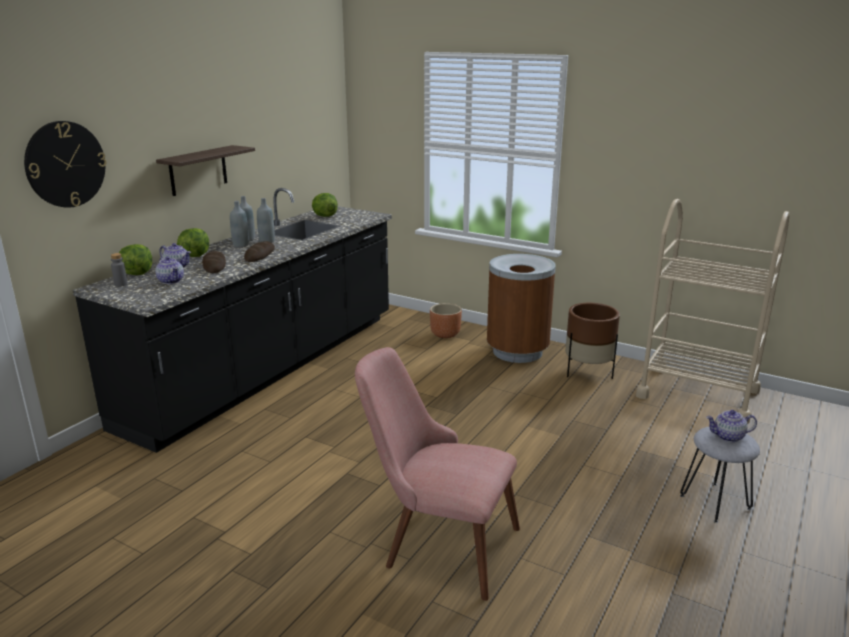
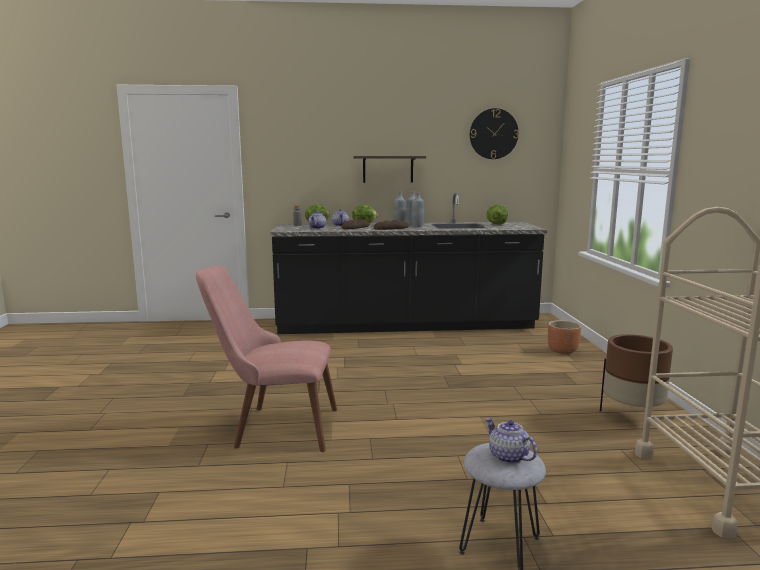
camera: 55 degrees right, 10 degrees down
wall clock [24,121,106,208] -> wall clock moved to [470,108,519,159]
pink chair [355,347,520,601] -> pink chair turned 75 degrees counterclockwise [196,265,337,452]
brown trash can [487,254,556,363] -> none

